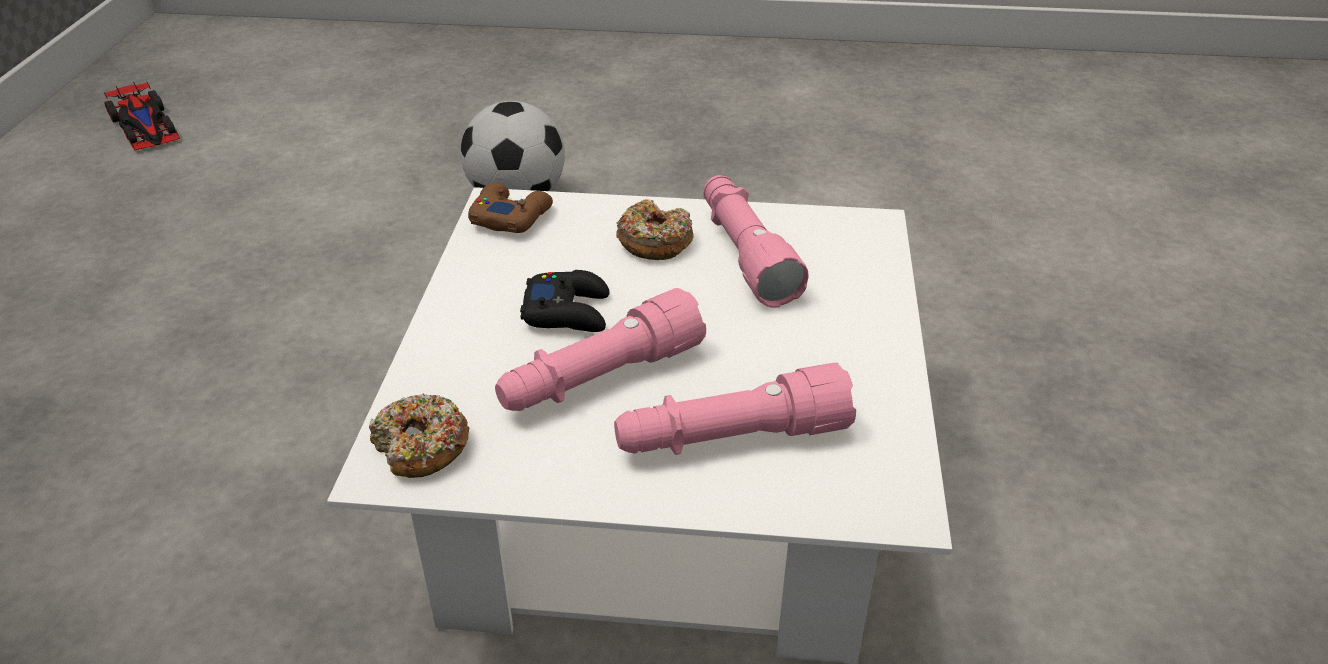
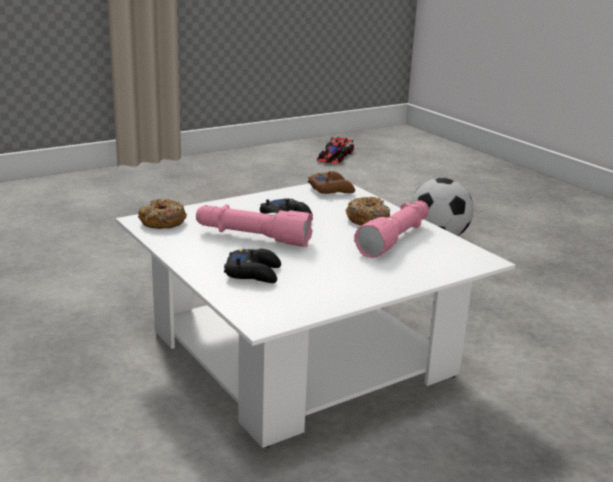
camera: 50 degrees right, 15 degrees down
pink flashlight [614,363,856,455] -> black game controller [224,249,281,283]

